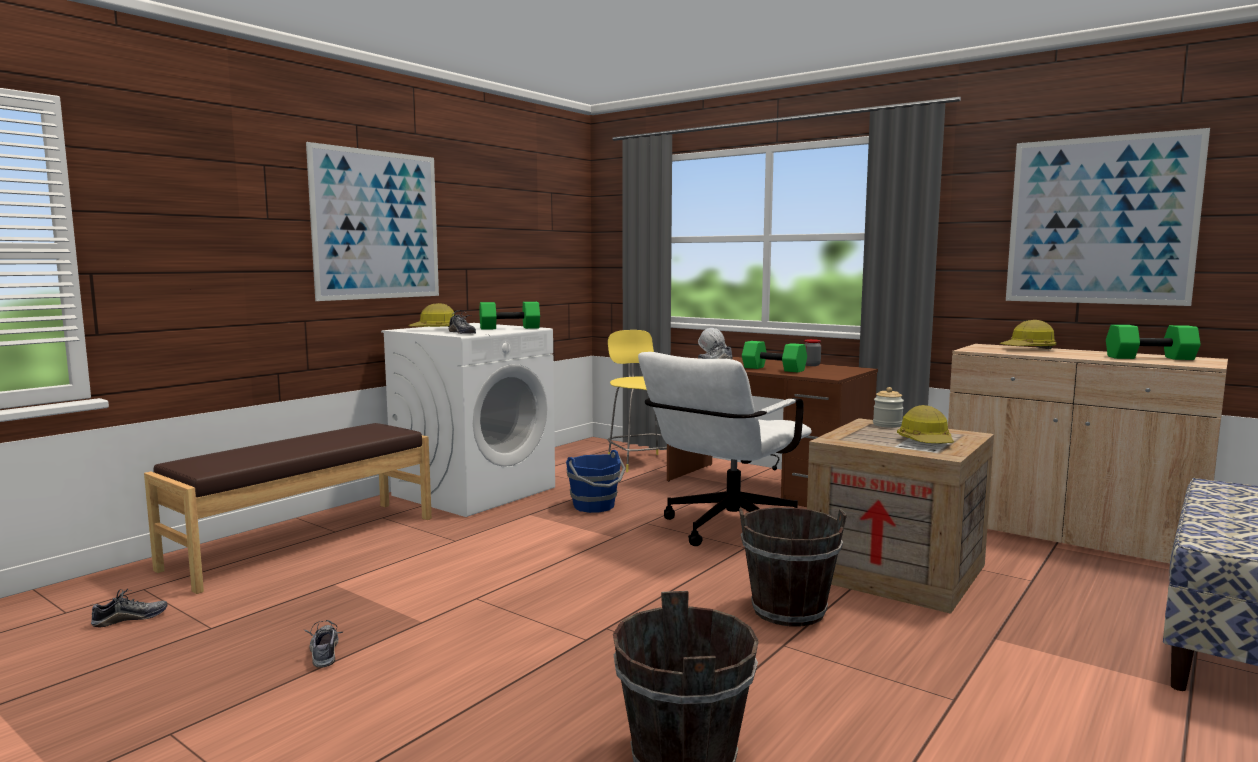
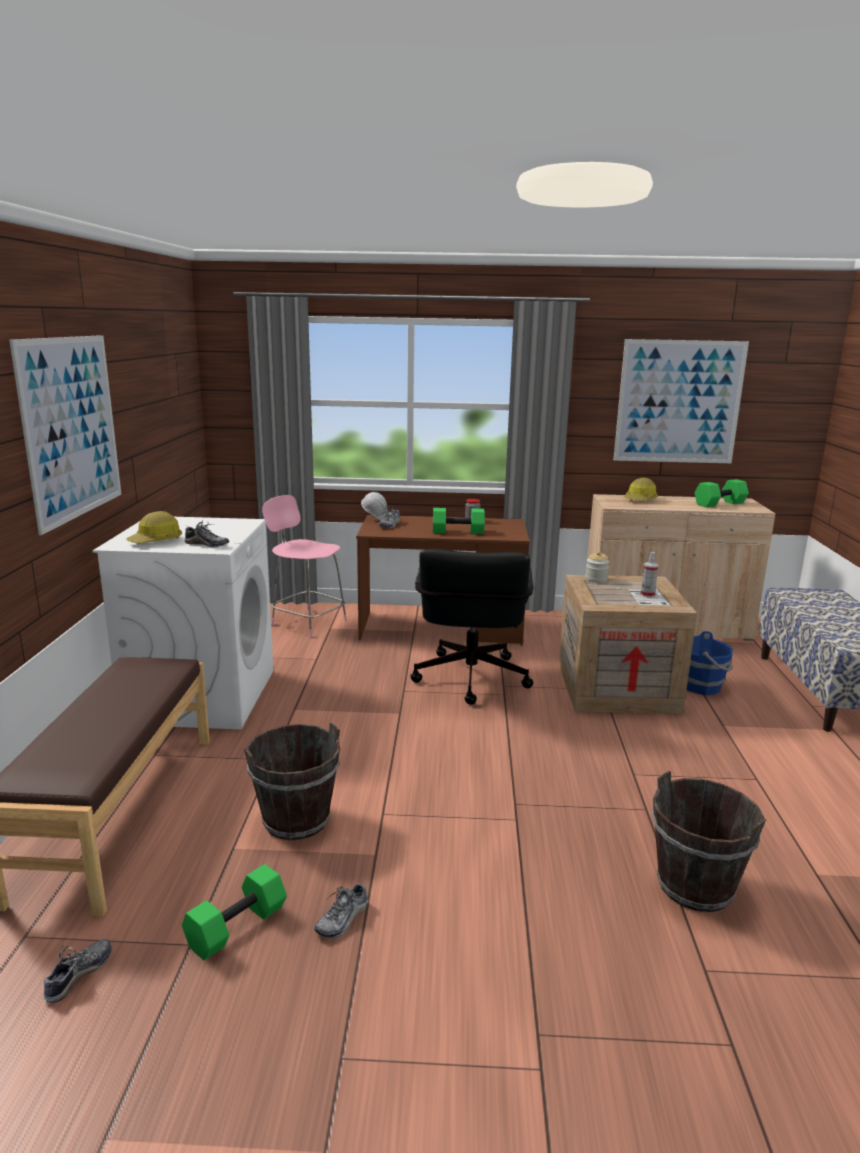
camera: 35 degrees left, 10 degrees up
shoe [304,620,344,668] -> shoe turned 90 degrees counterclockwise [314,881,368,938]
green dumbbell [480,302,540,330] -> green dumbbell moved to [182,864,287,960]
blue bucket [566,450,626,513] -> blue bucket moved to [687,631,733,695]
yellow stool [608,330,667,472] -> pink stool [262,495,347,637]
white office chair [638,352,812,546] -> black office chair [410,549,534,705]
brown bucket [739,507,847,626] -> brown bucket moved to [244,722,340,840]
hard hat [897,405,954,443] -> spray bottle [641,552,658,597]

